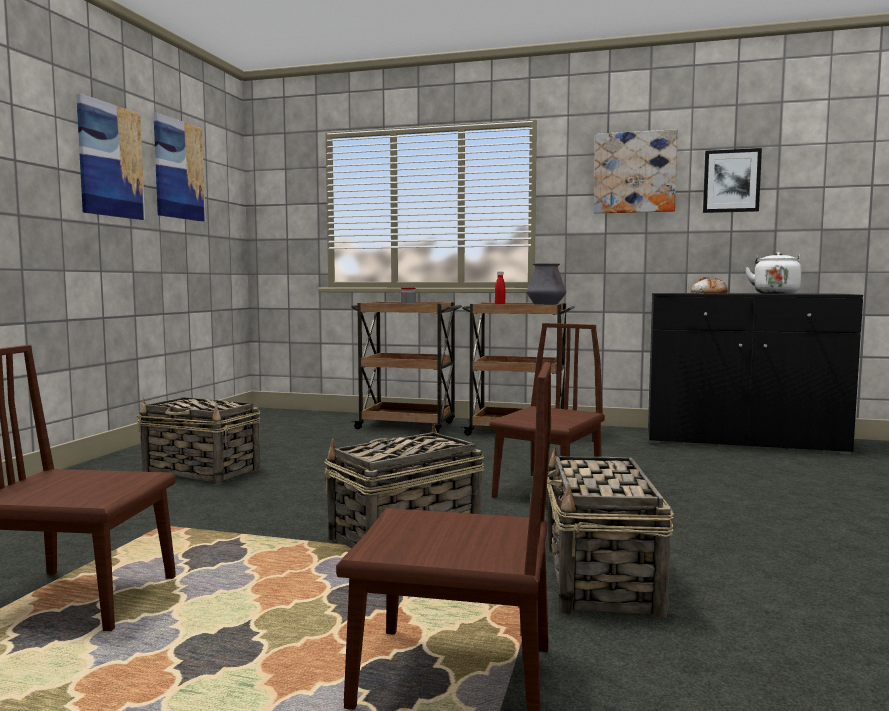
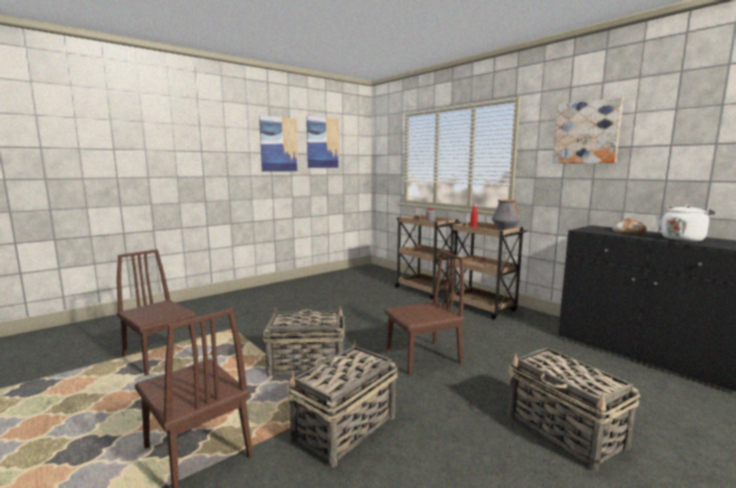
camera: 35 degrees right, 5 degrees up
basket [136,397,260,485] -> basket moved to [508,348,640,472]
picture [703,148,762,213] -> none

